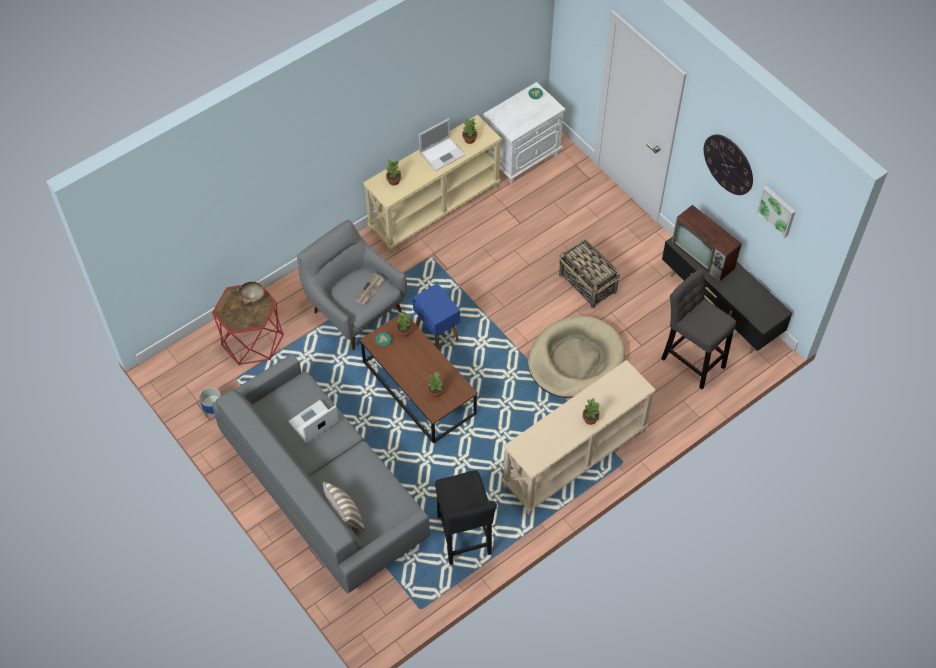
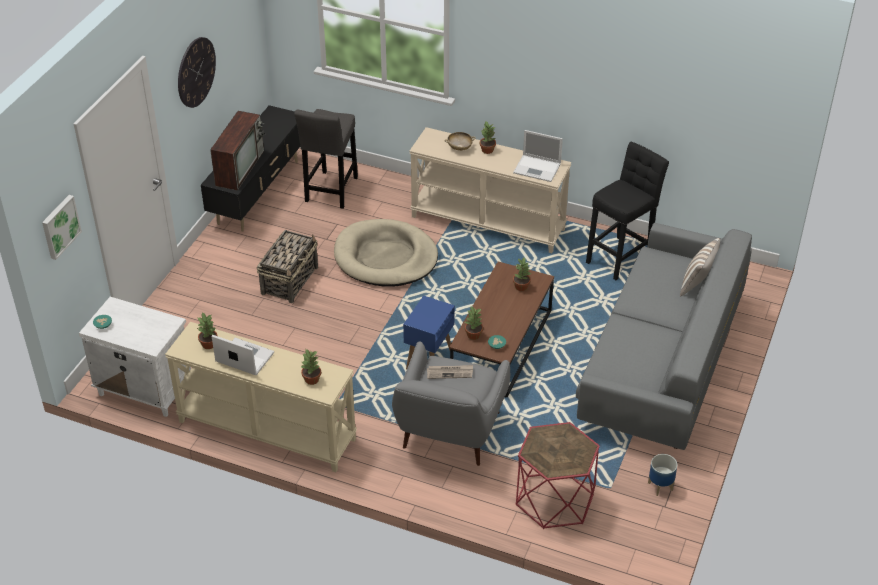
camera: 120 degrees left, 15 degrees down
beige bowl [238,279,265,304] -> beige bowl moved to [444,132,476,151]
laptop [288,400,339,443] -> laptop moved to [513,130,563,182]
picture [756,186,796,238] -> picture moved to [42,195,82,260]

